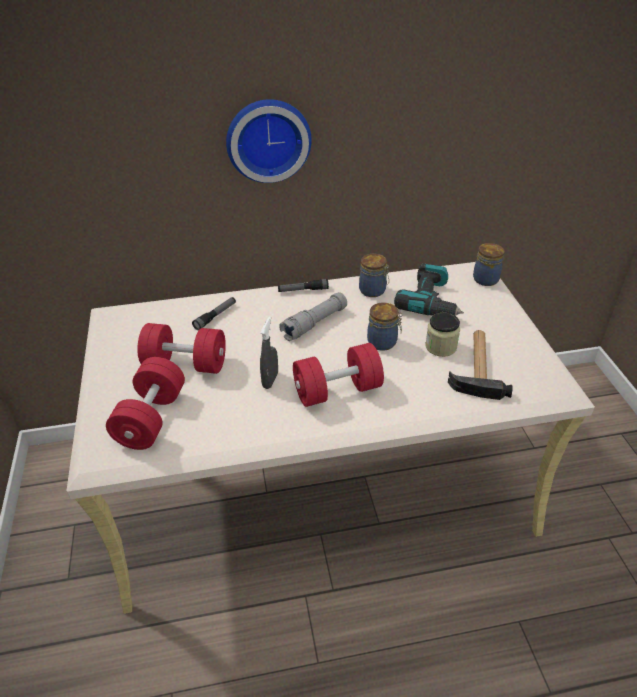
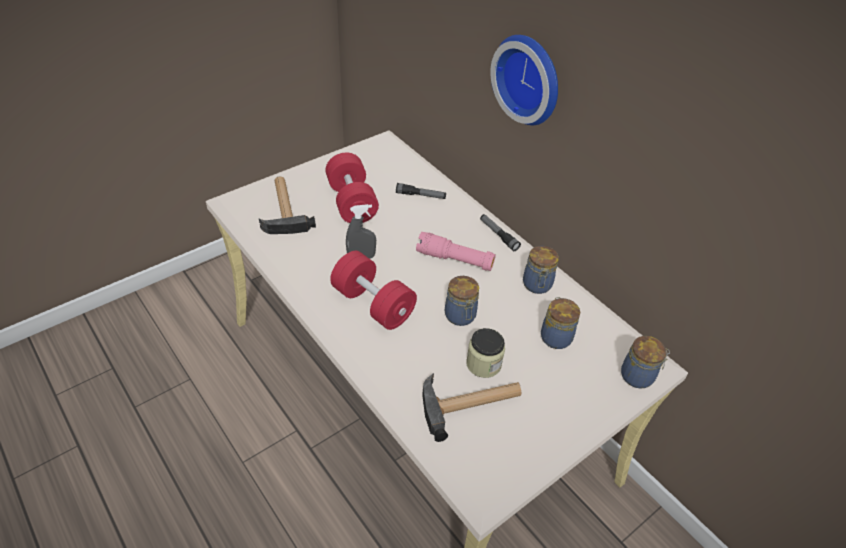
camera: 60 degrees right, 5 degrees up
red dumbbell [106,357,185,450] -> hammer [259,176,316,234]
grey flashlight [279,292,347,341] -> pink flashlight [416,232,496,271]
power drill [394,263,464,316] -> jar [541,297,580,349]

